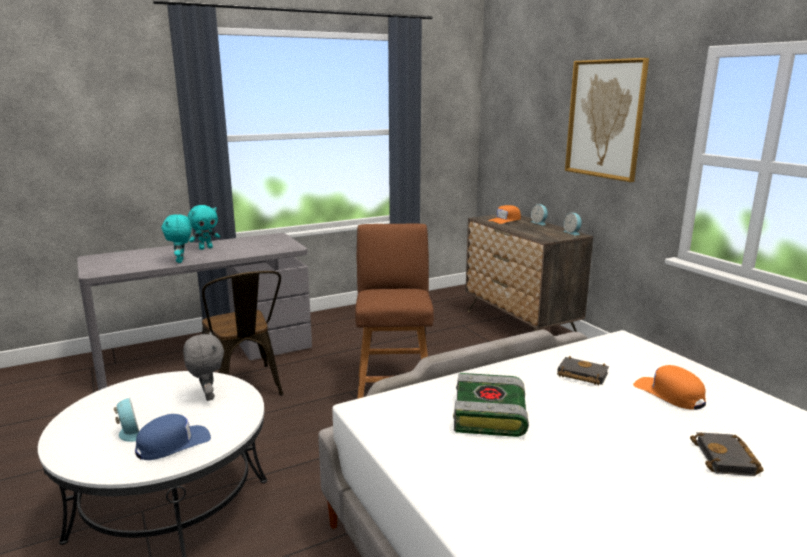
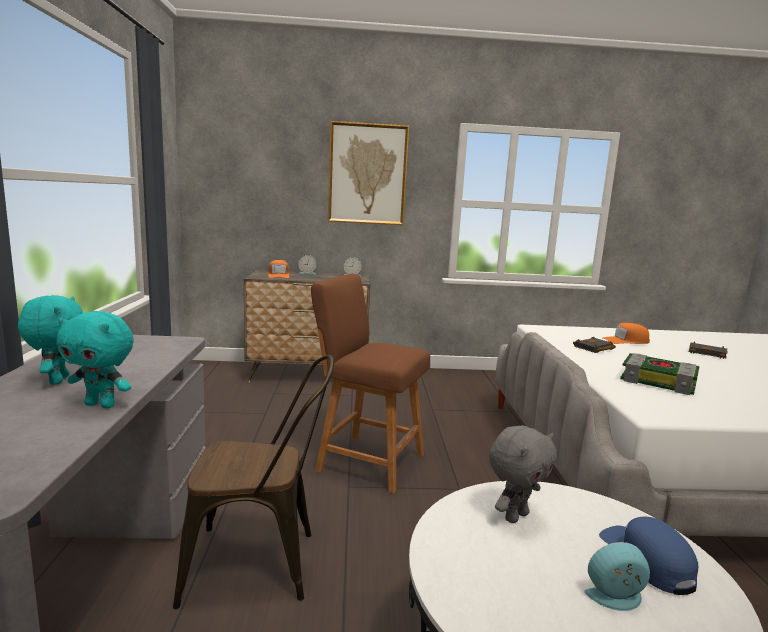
camera: 65 degrees left, 5 degrees down
grey plush toy [183,331,224,401] -> grey plush toy turned 135 degrees clockwise [489,425,557,523]

